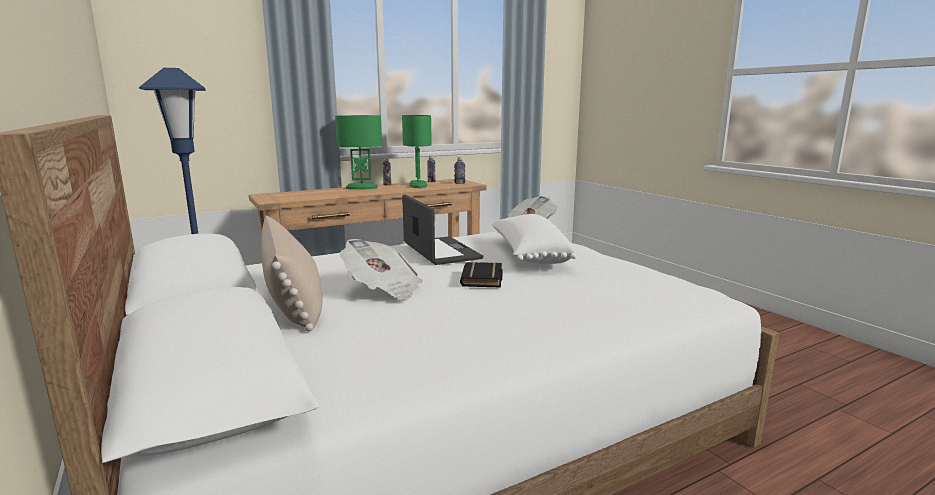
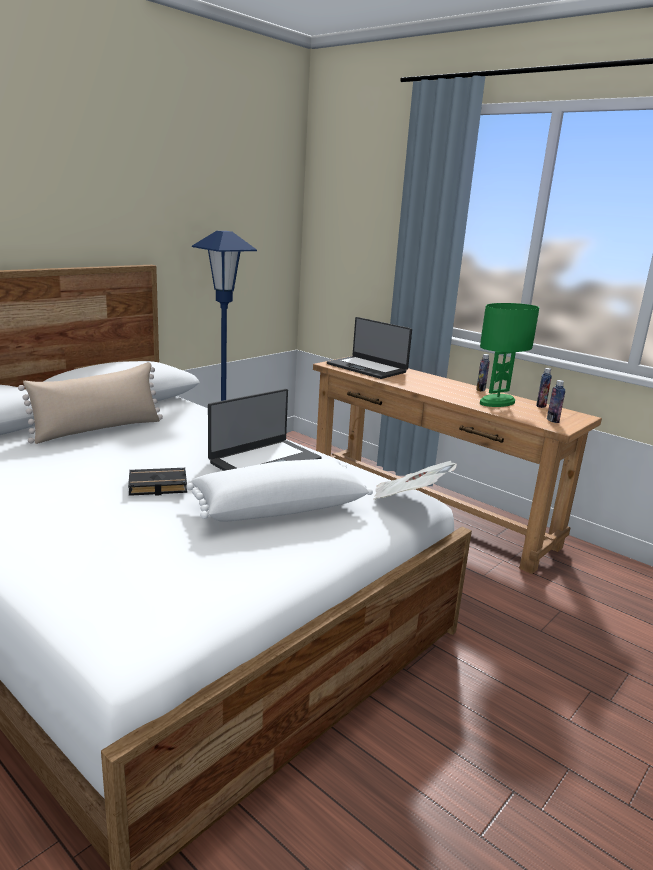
camera: 70 degrees right, 5 degrees up
green table lamp [335,115,382,190] -> none
newspaper [340,239,423,300] -> none
none -> laptop [327,317,412,379]

